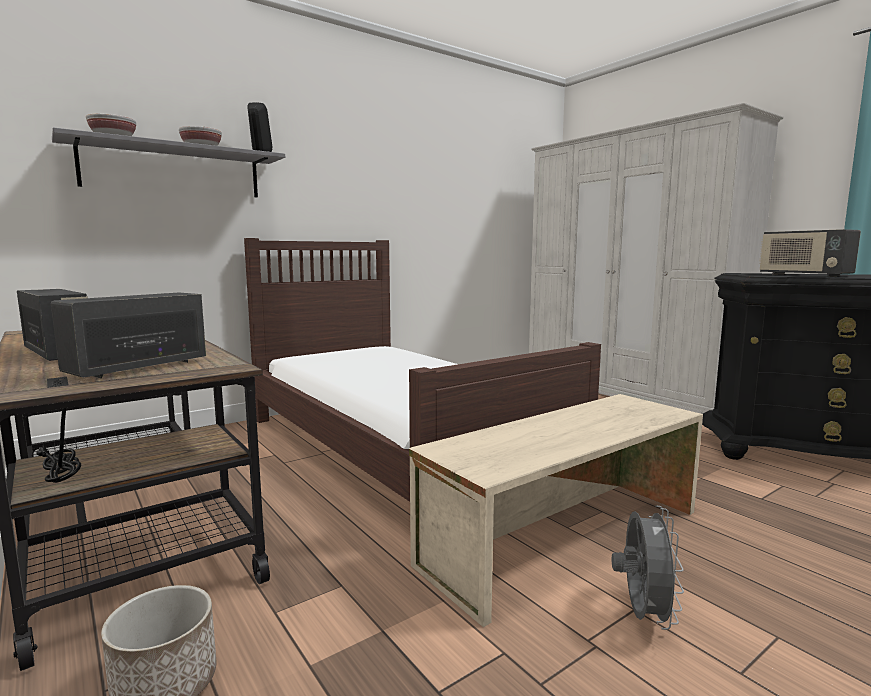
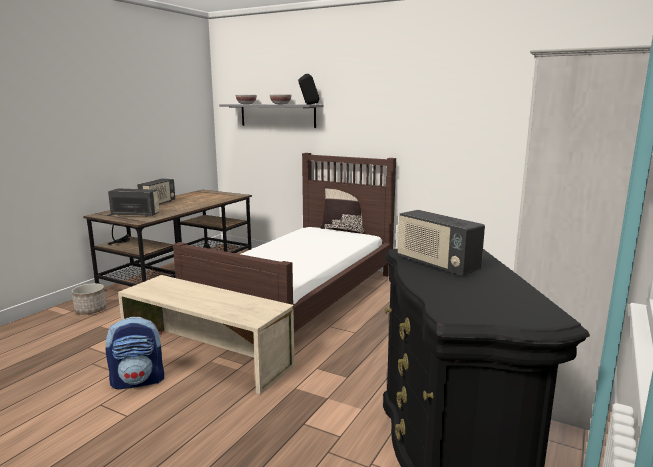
camera: 65 degrees right, 5 degrees up
grey fan [612,506,684,630] -> backpack [106,317,164,389]
radio [759,229,861,276] -> radio turned 75 degrees counterclockwise [397,210,485,275]
none -> pillow [320,186,364,233]

